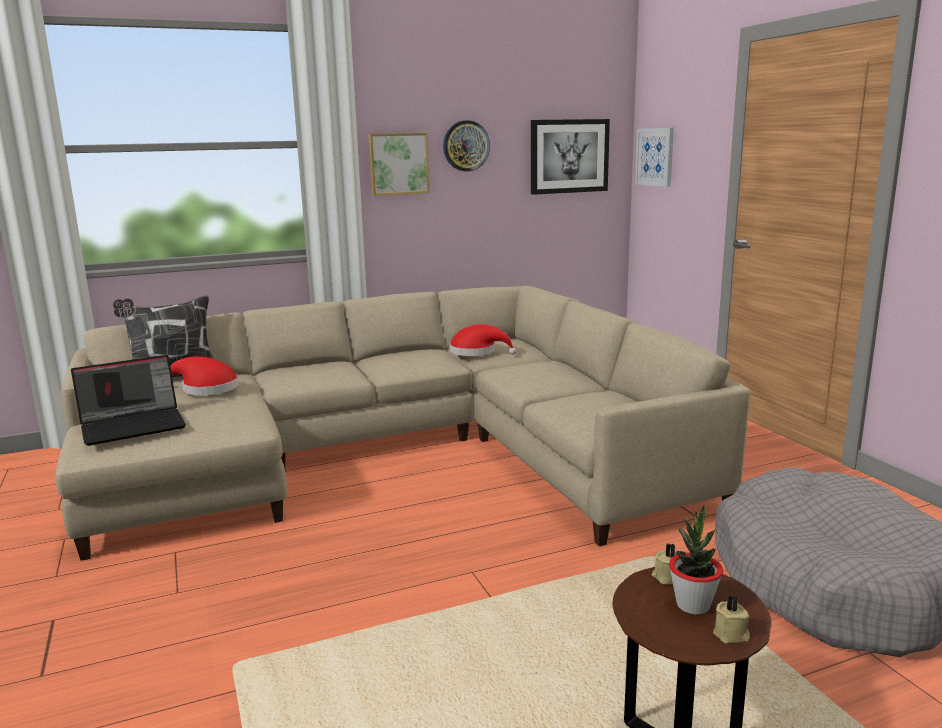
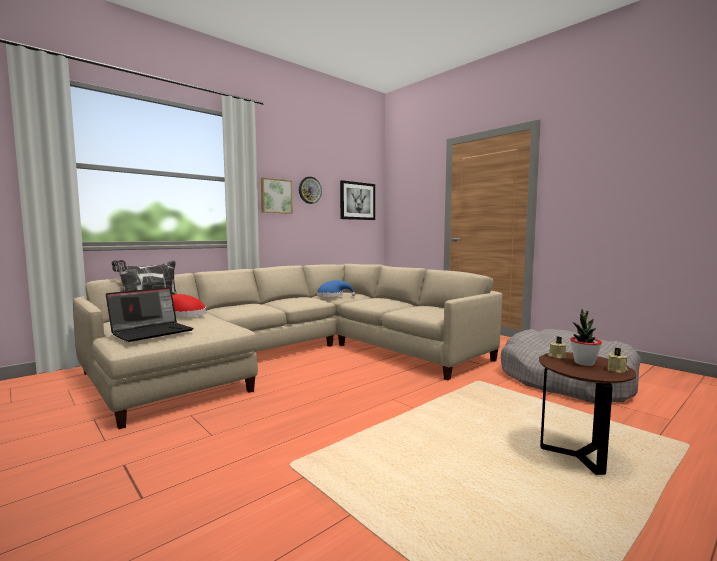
camera: 20 degrees left, 10 degrees down
red hat [449,324,516,356] -> blue hat [317,280,355,297]
picture [635,128,674,187] -> none

